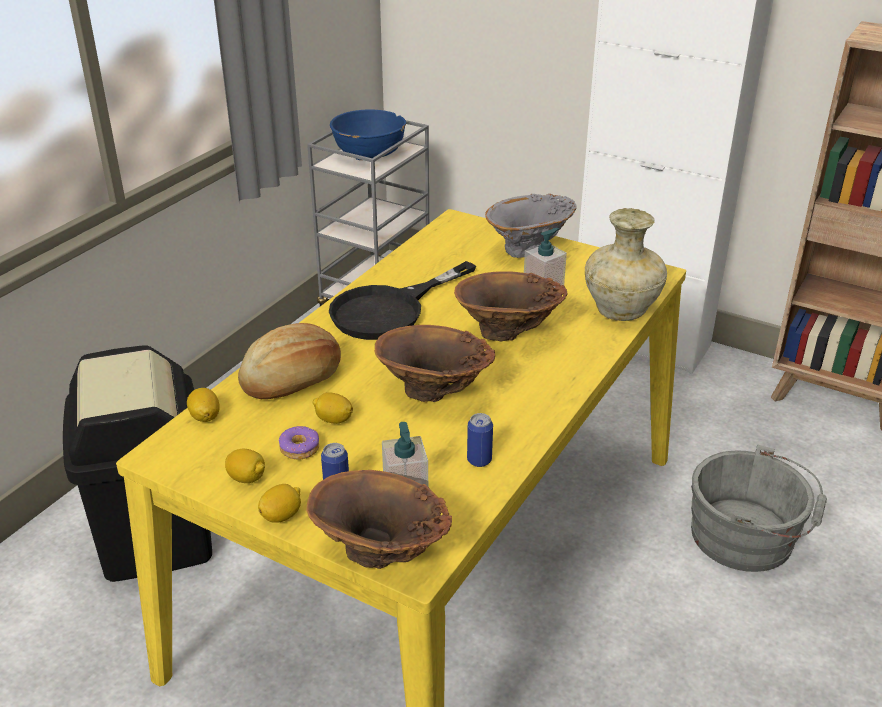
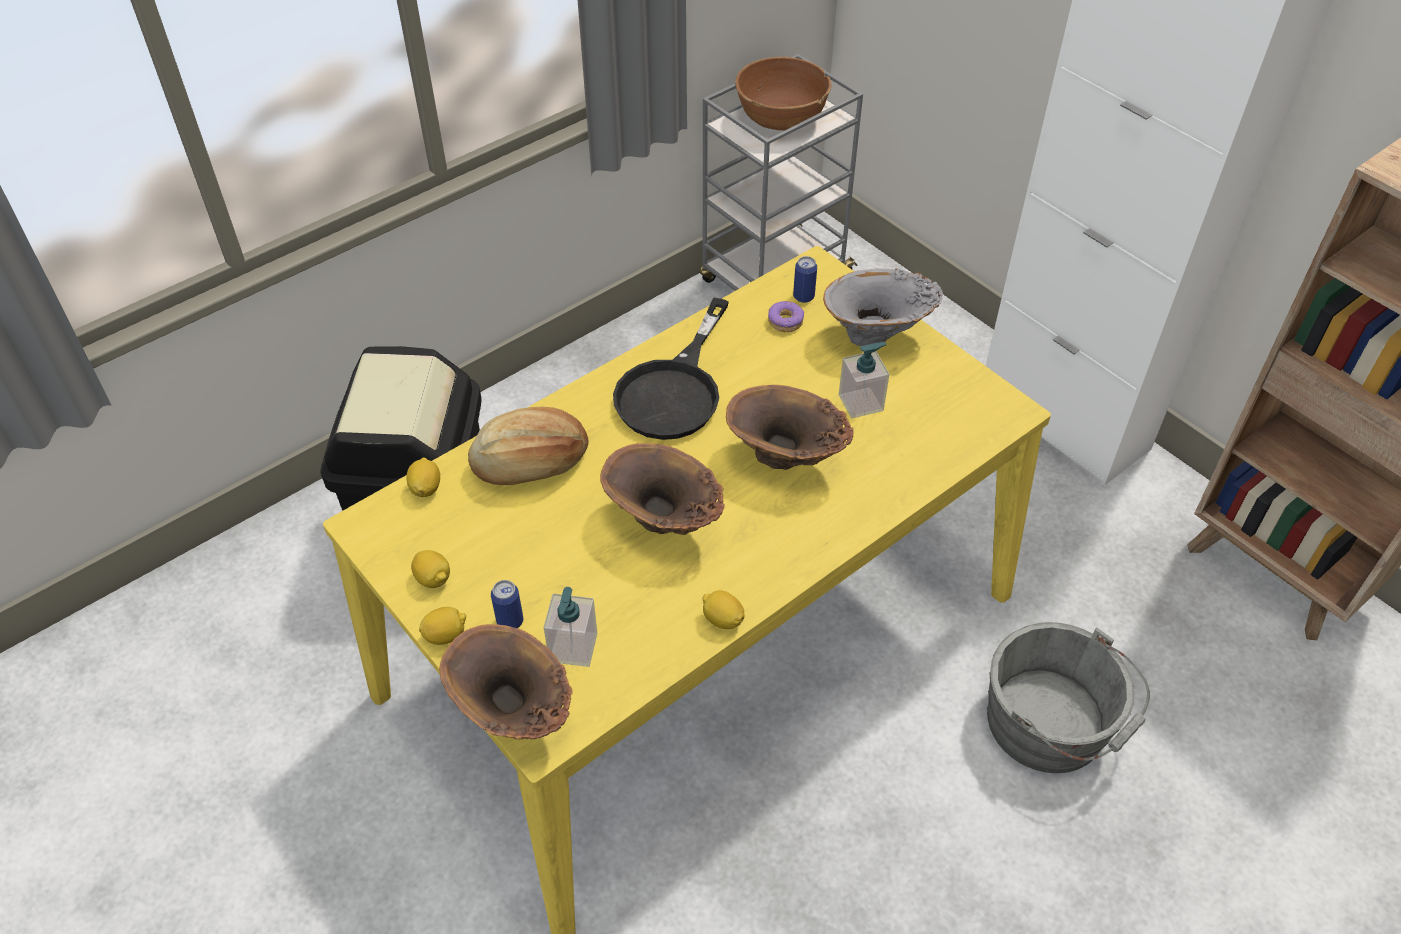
camera: 20 degrees right, 15 degrees up
donut [279,426,319,460] -> donut moved to [768,301,804,332]
lemon [313,392,353,424] -> lemon moved to [702,590,744,629]
black frying pan [328,261,476,340] -> black frying pan turned 45 degrees counterclockwise [613,297,729,440]
blue bowl [330,110,406,160] -> brown bowl [735,57,831,130]
can [467,413,493,467] -> can moved to [793,256,817,303]
beige vase [585,208,667,321] -> none

